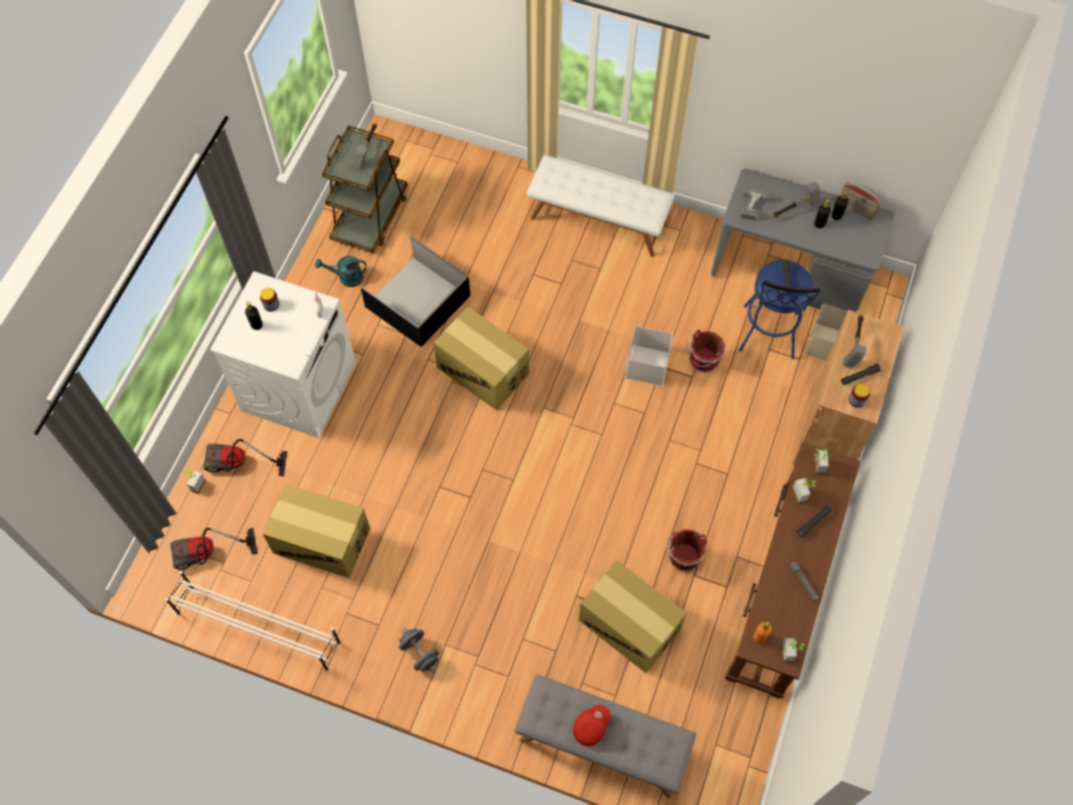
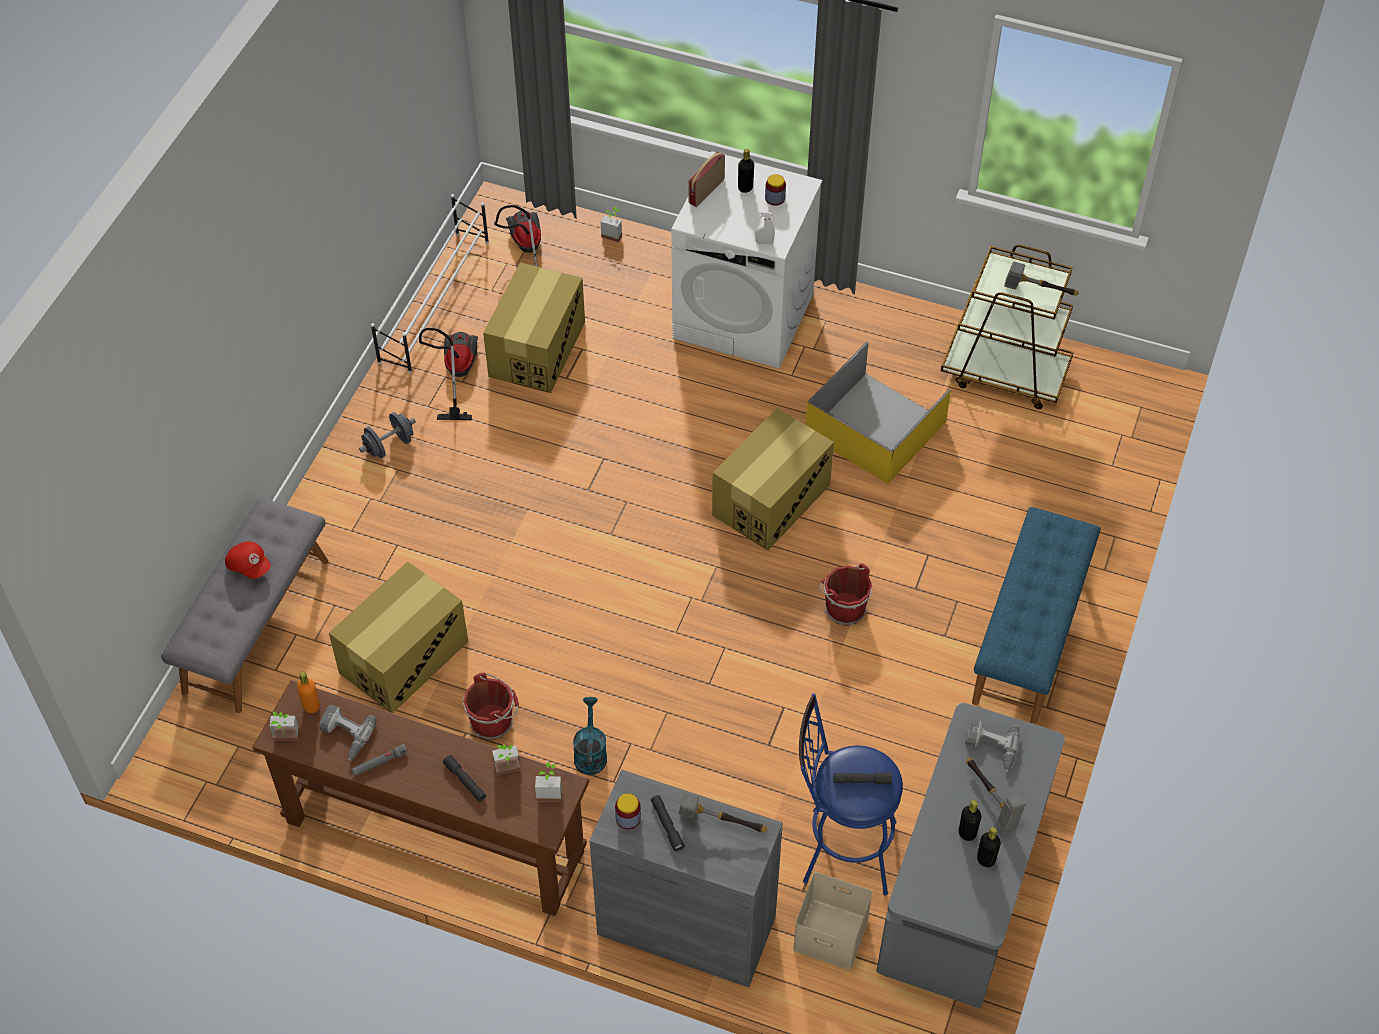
camera: 90 degrees right, 10 degrees down
vacuum cleaner [204,439,287,476] -> vacuum cleaner moved to [419,328,478,420]
turquoise watering can [315,256,366,287] -> turquoise watering can moved to [573,697,607,775]
black storage box [360,236,470,347] -> yellow storage box [805,342,951,484]
white bench [527,155,675,257] -> blue bench [972,507,1101,724]
white storage box [625,326,673,386] -> none
red bucket [687,330,725,373] -> red bucket moved to [820,563,872,626]
brown cabinet [793,310,904,465] -> grey cabinet [590,770,783,987]
radio [840,182,881,220] -> radio moved to [689,152,725,207]
none -> power drill [319,705,377,760]

